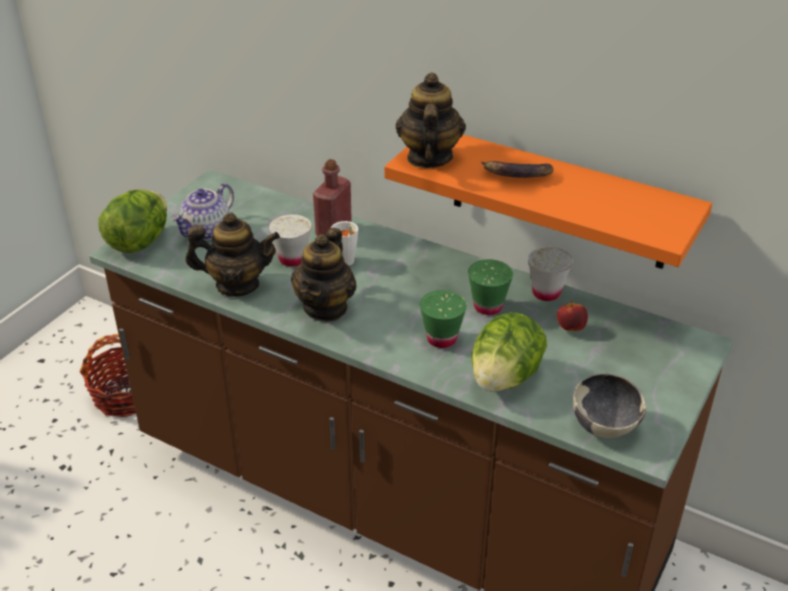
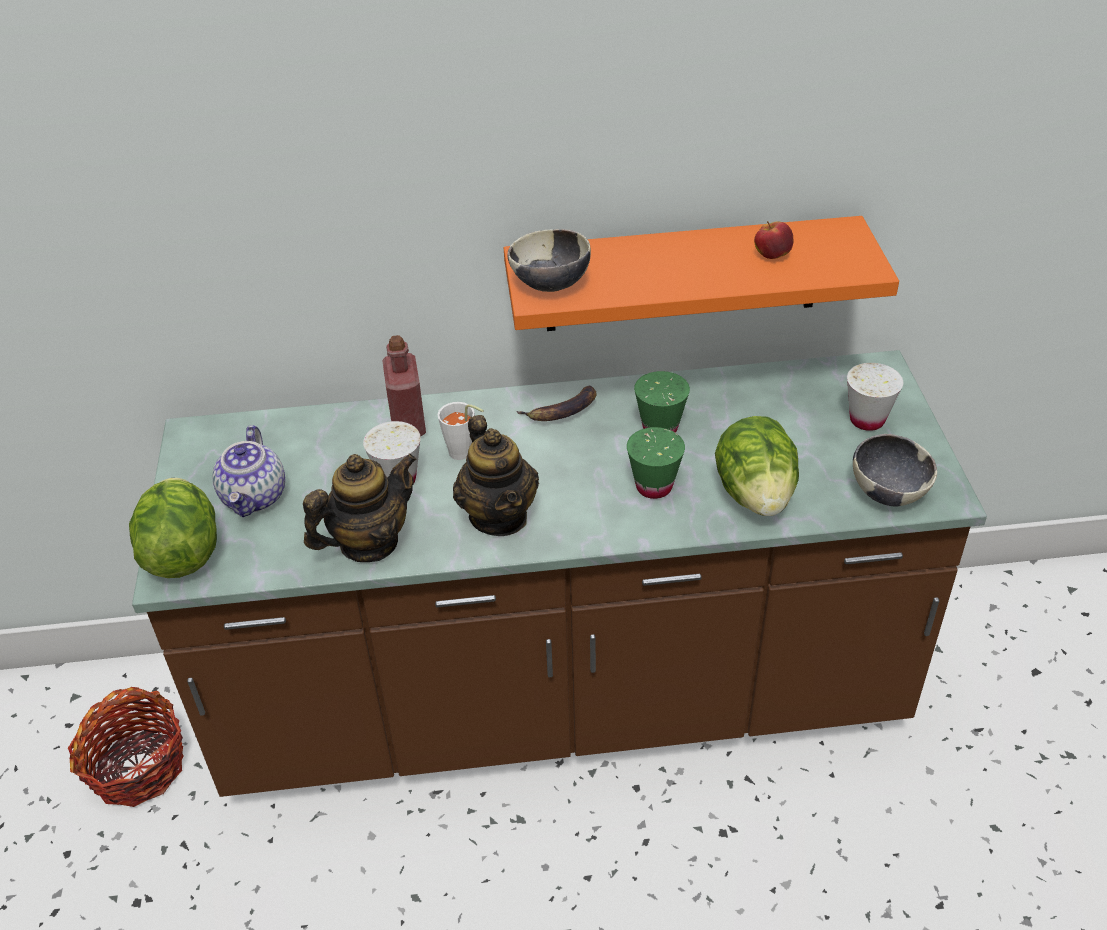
camera: 35 degrees left, 5 degrees up
teapot [396,73,466,168] -> bowl [507,229,591,292]
banana [482,161,554,178] -> banana moved to [516,386,597,421]
white cup [528,246,573,301] -> white cup moved to [847,363,903,431]
apple [557,301,588,331] -> apple moved to [754,221,793,259]

